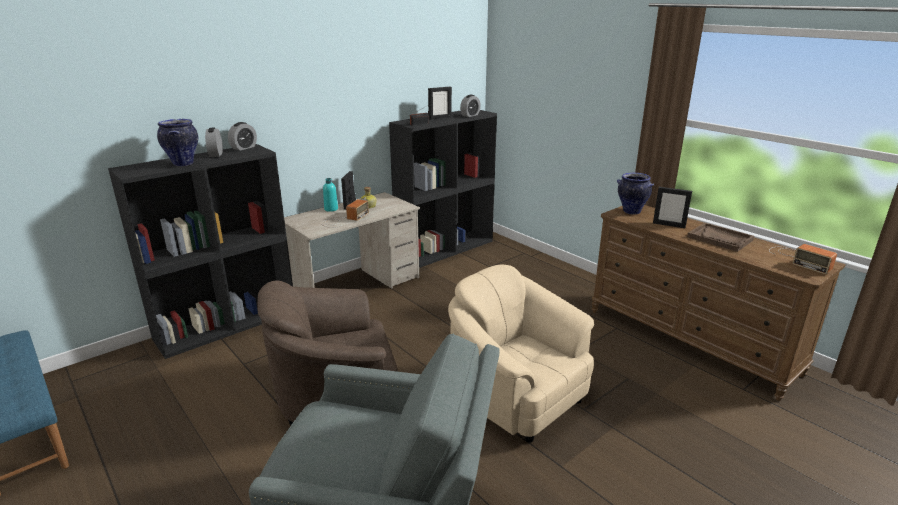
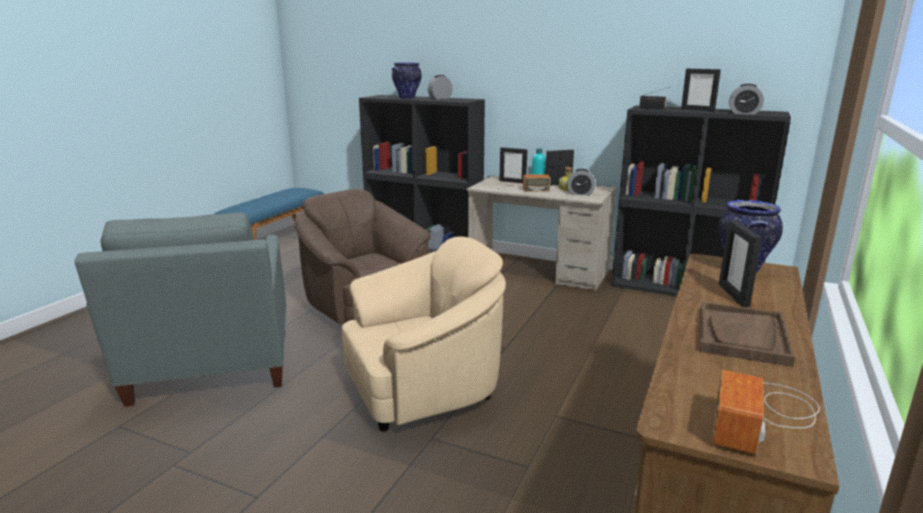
camera: 65 degrees right, 5 degrees down
alarm clock [228,122,257,151] -> alarm clock moved to [567,169,595,195]
beige armchair [448,265,594,443] -> beige armchair turned 45 degrees clockwise [342,236,506,432]
none -> picture frame [499,147,528,183]

